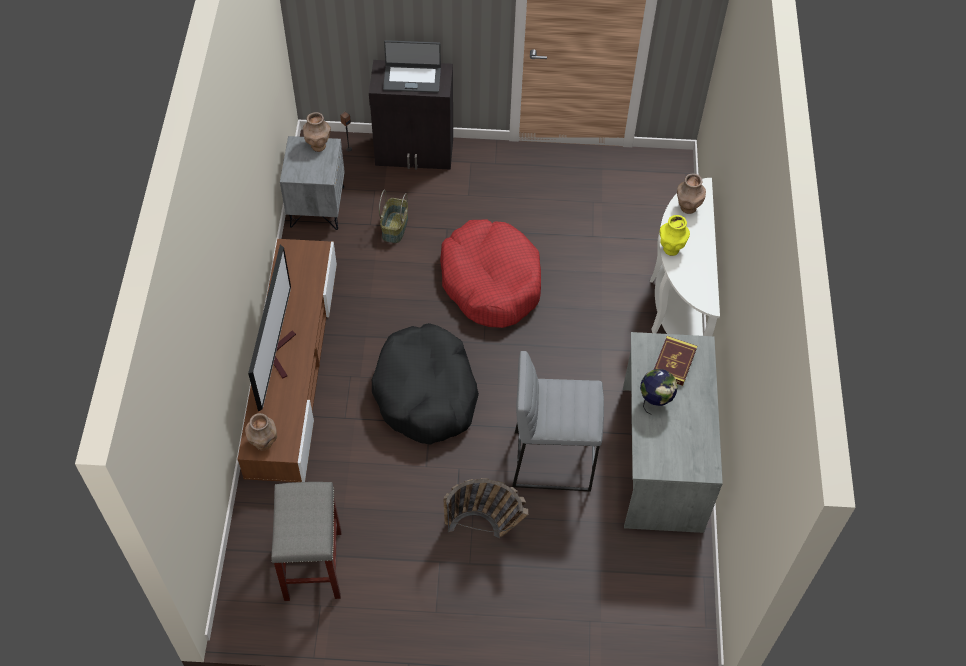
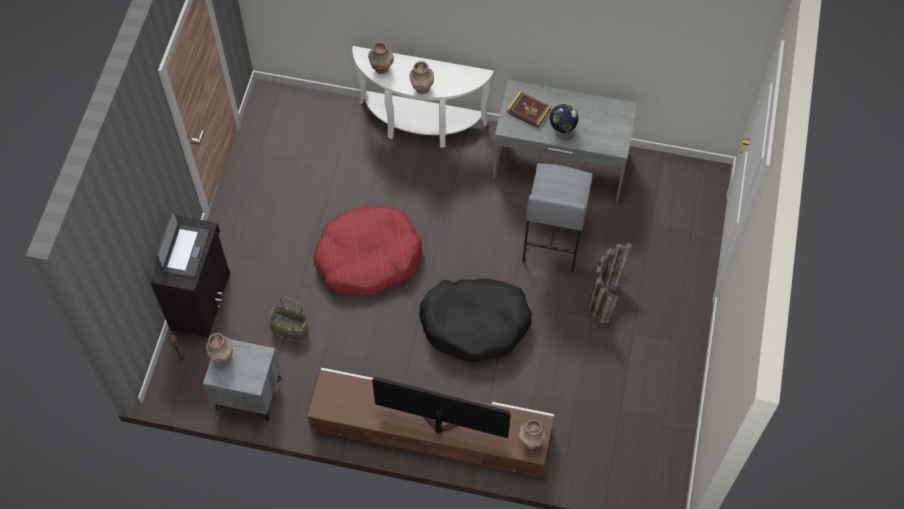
camera: 80 degrees left, 5 degrees up
grey stool [271,482,342,601] -> none
yellow vase [660,215,690,256] -> brown vase [409,61,434,94]

